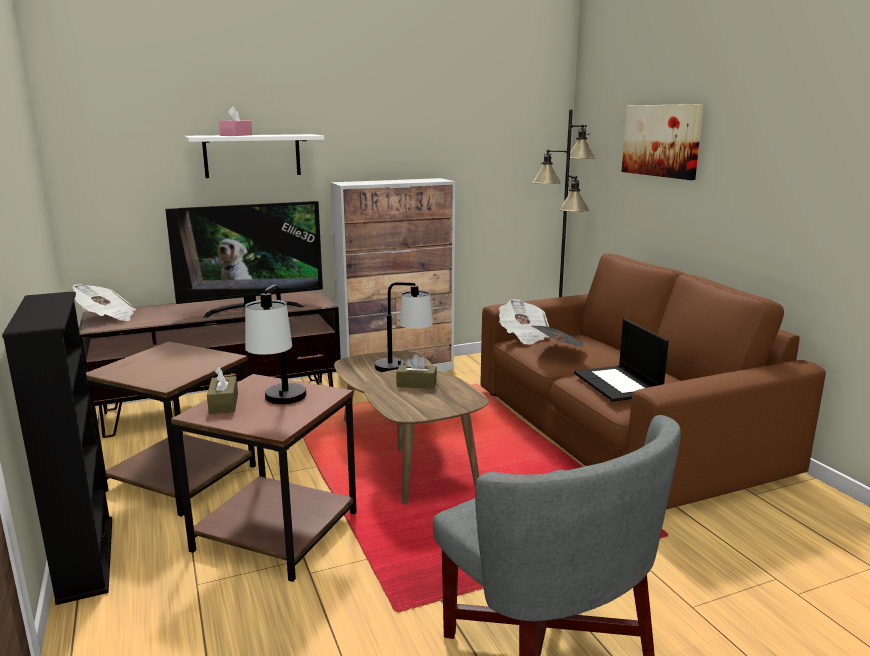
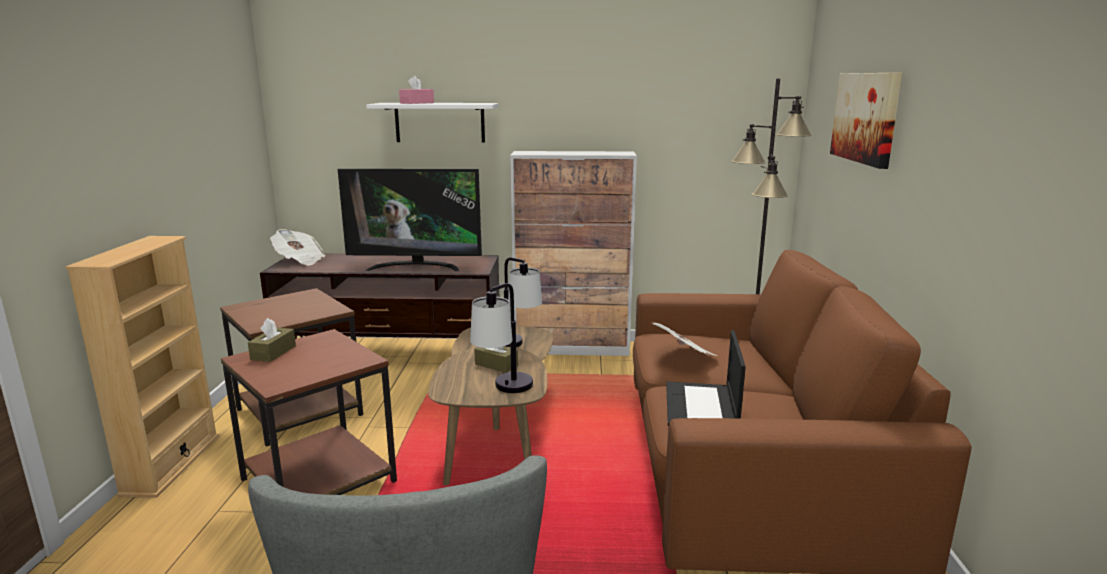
camera: 25 degrees right, 0 degrees up
black bookcase [2,291,112,605] -> beige bookcase [65,236,220,498]
table lamp [245,285,306,404] -> table lamp moved to [470,283,533,393]
newspaper [499,299,550,345] -> none

